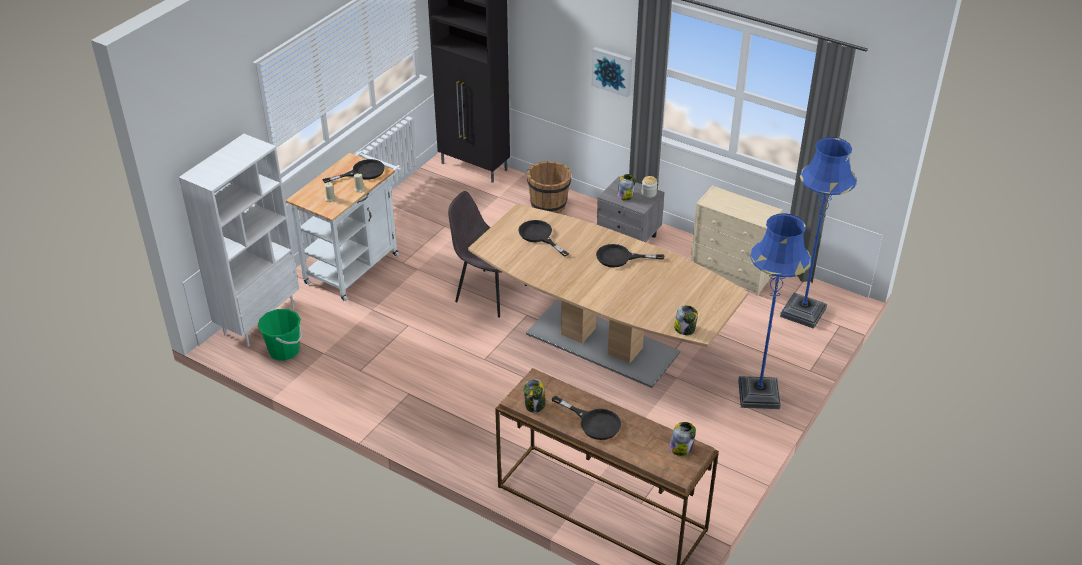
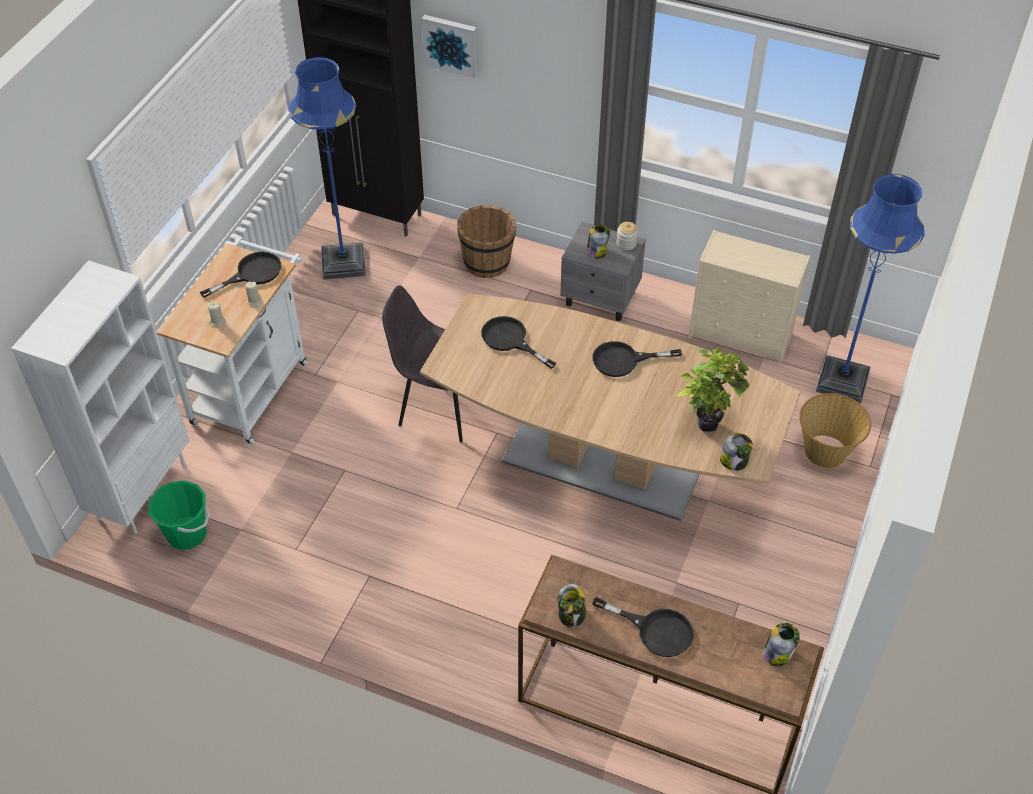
camera: 10 degrees left, 10 degrees up
picture [592,47,632,97] -> picture moved to [422,15,478,78]
blue floor lamp [738,213,811,409] -> blue floor lamp moved to [288,57,366,280]
none -> potted plant [676,348,750,432]
none -> basket [799,393,871,468]

